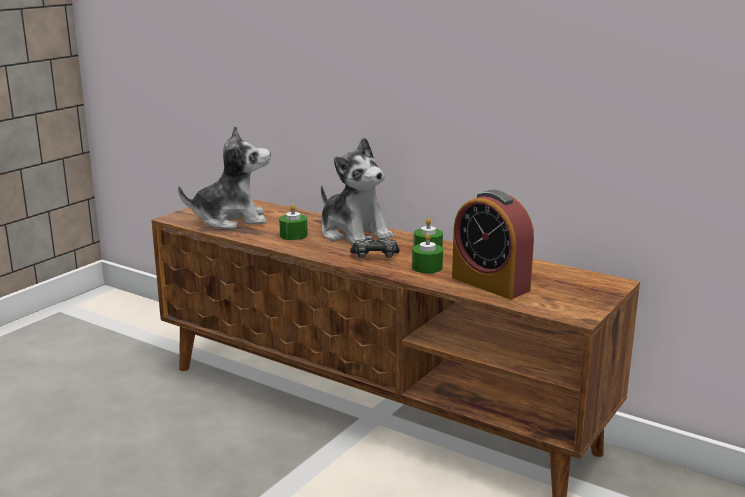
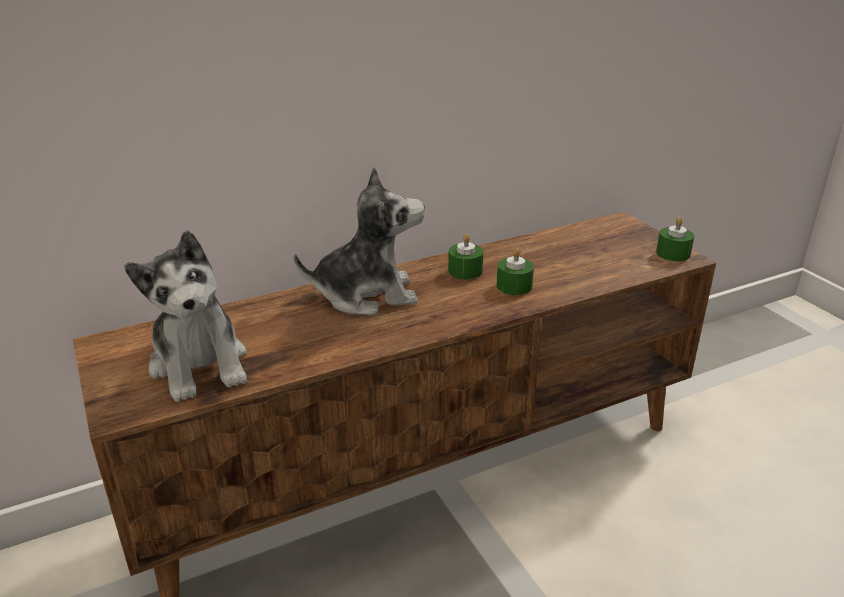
camera: 60 degrees left, 10 degrees up
plush toy [178,125,271,229] -> plush toy turned 135 degrees clockwise [124,230,247,402]
green candle [279,204,308,240] -> green candle moved to [656,217,694,261]
game controller [350,235,400,258] -> none
alarm clock [452,190,534,299] -> none

